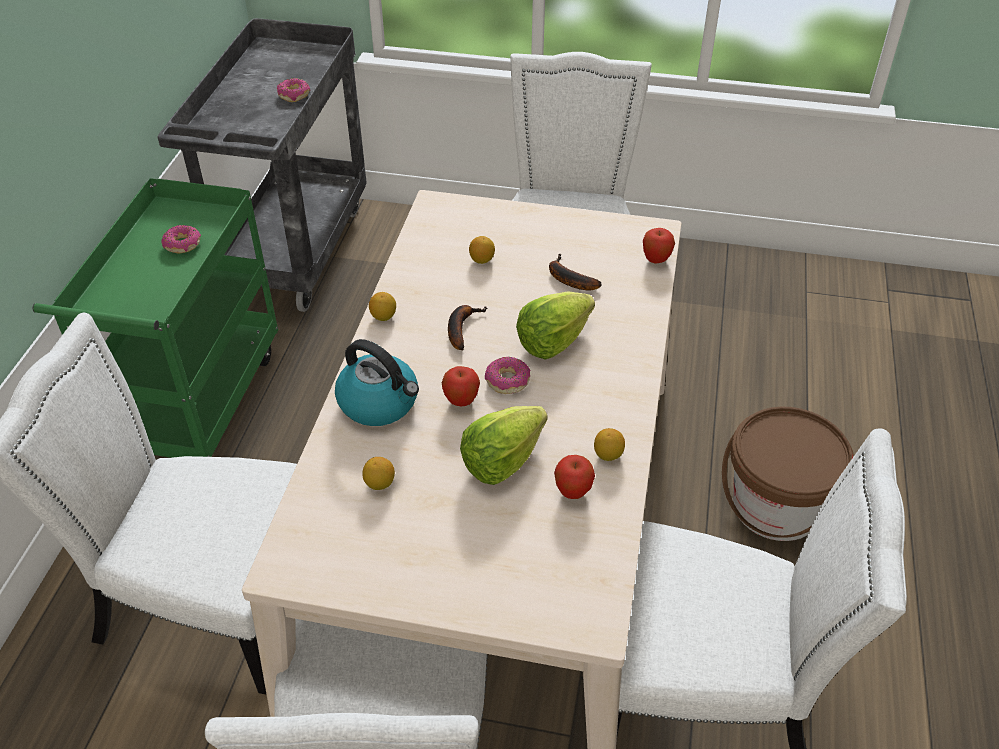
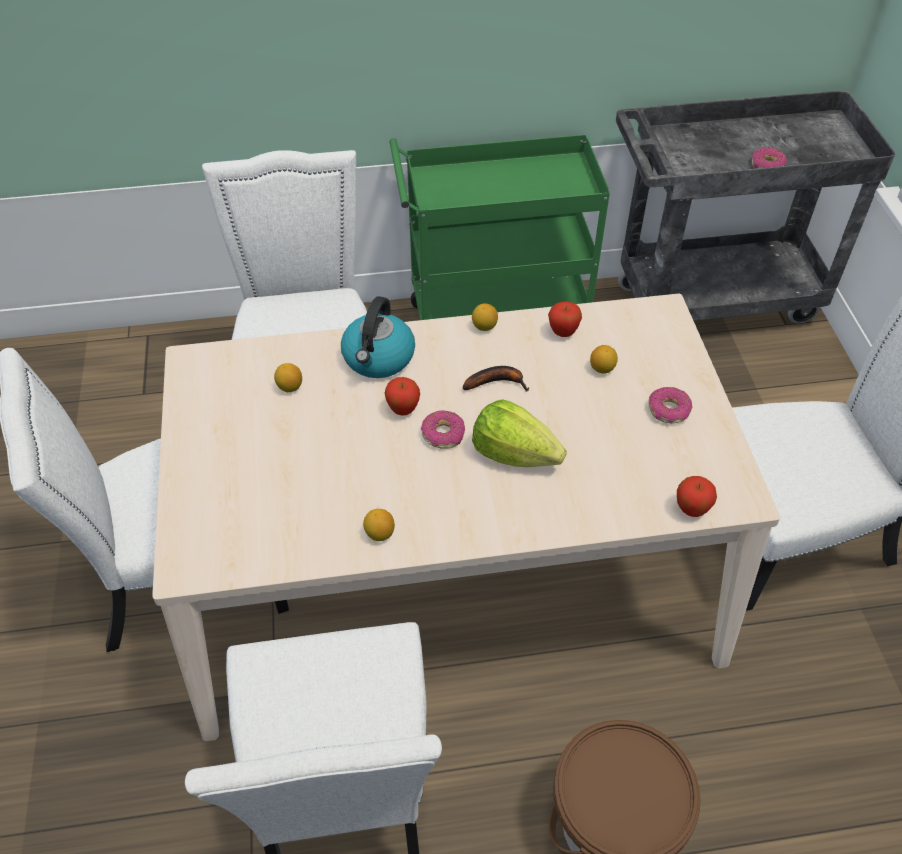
camera: 70 degrees right, 5 degrees up
donut [161,225,201,254] -> donut moved to [649,387,692,424]
lettuce [460,406,548,485] -> none
banana [549,254,602,291] -> none
apple [554,455,595,499] -> apple moved to [548,301,582,337]

